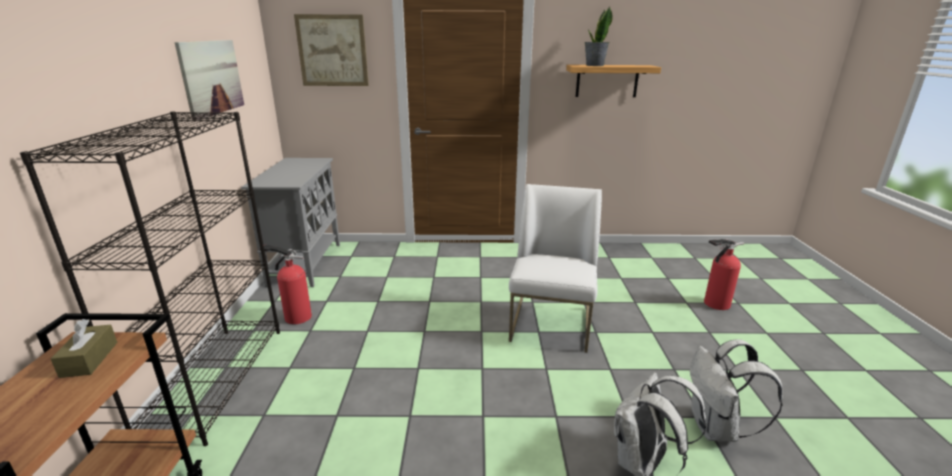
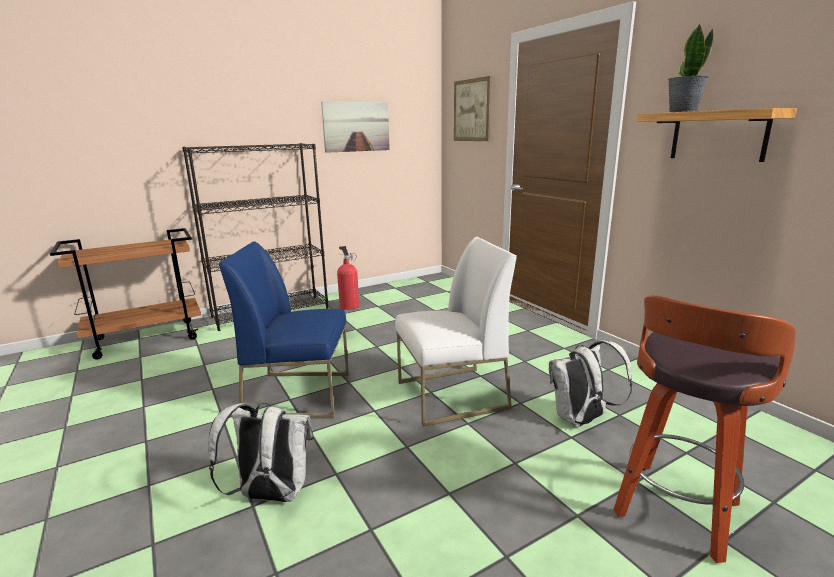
camera: 60 degrees right, 5 degrees down
brown tissue box [51,319,118,378] -> none
grey cabinet [241,158,340,287] -> none
white backpack [690,339,783,442] -> white backpack moved to [549,340,632,427]
fire extinguisher [704,239,744,310] -> stool [613,295,796,563]
none -> blue chair [219,242,349,418]

